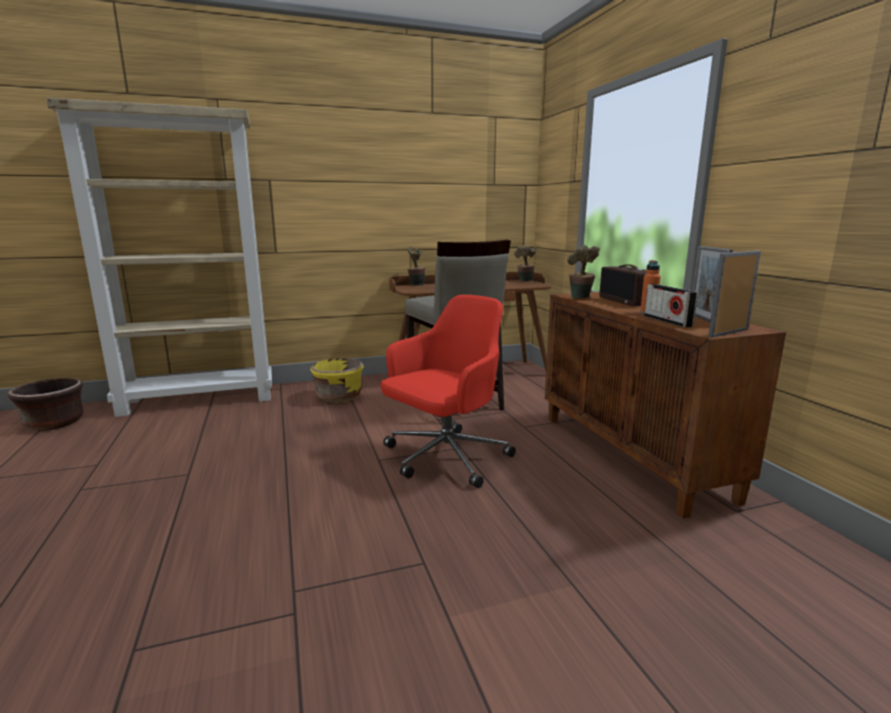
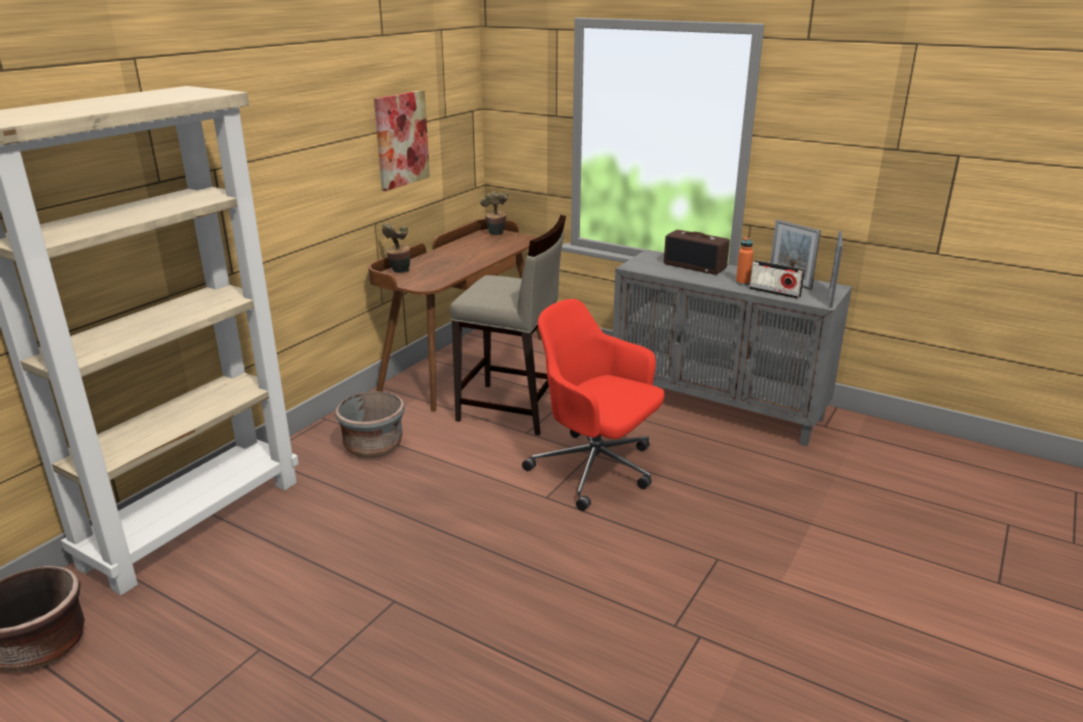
camera: 40 degrees left, 10 degrees up
yellow planter [310,358,364,403] -> grey planter [335,391,405,458]
red office chair [381,295,516,488] -> red office chair turned 60 degrees counterclockwise [522,299,665,511]
brown cabinet [545,292,786,518] -> grey cabinet [613,250,852,446]
potted plant [567,245,600,298] -> none
none -> picture [374,90,430,191]

